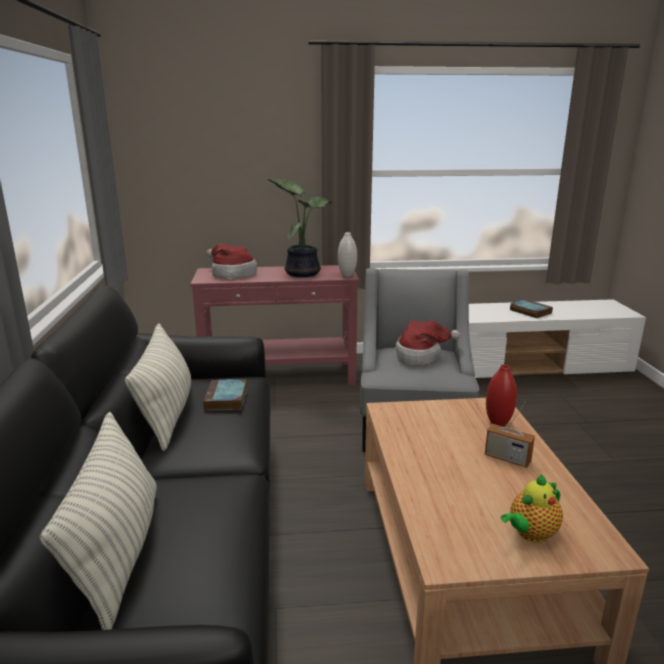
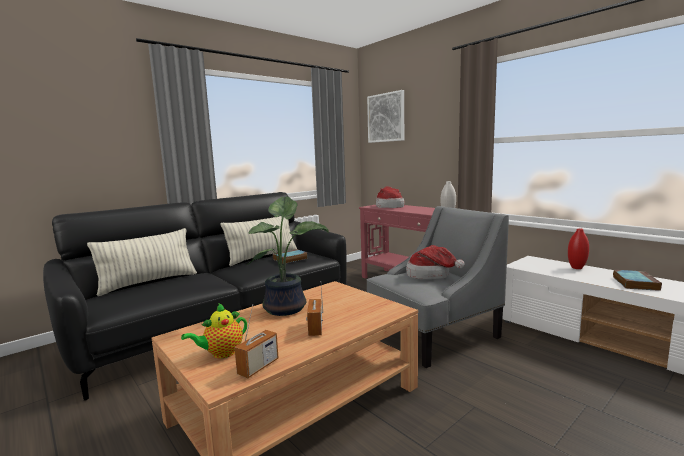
camera: 55 degrees right, 10 degrees down
potted plant [267,178,332,277] -> potted plant moved to [247,196,329,316]
red vase [486,365,517,427] -> red vase moved to [568,228,589,269]
teapot [501,475,563,543] -> teapot turned 60 degrees counterclockwise [181,303,247,358]
none -> radio [234,304,278,378]
none -> picture [367,90,404,143]

